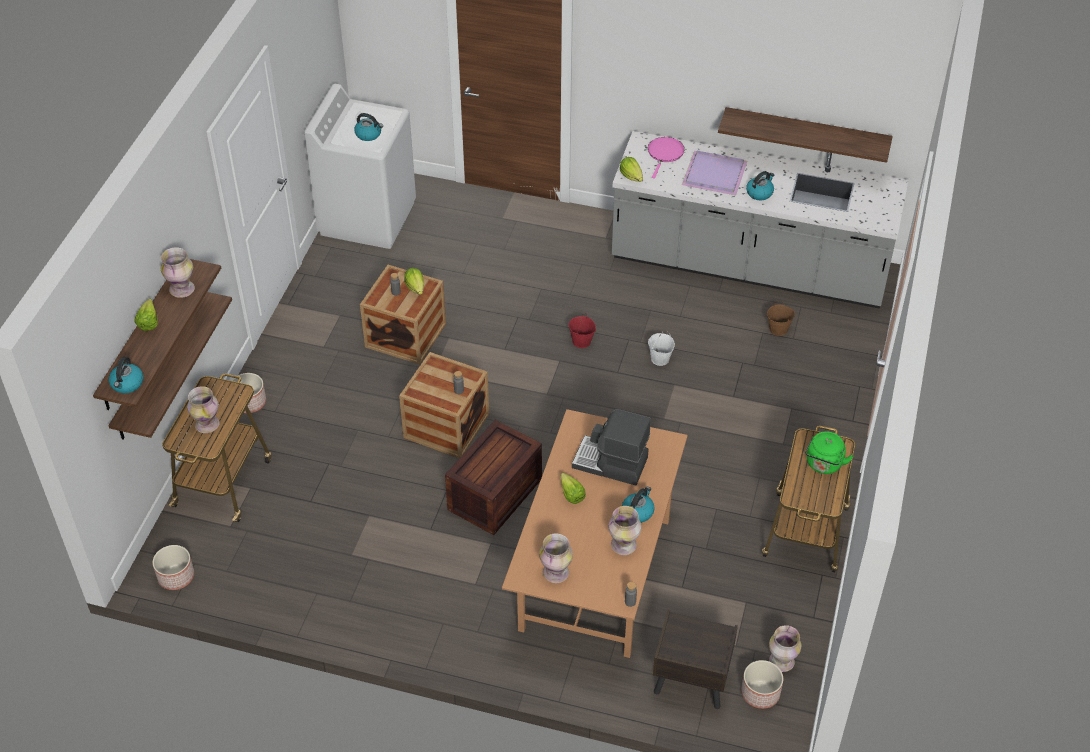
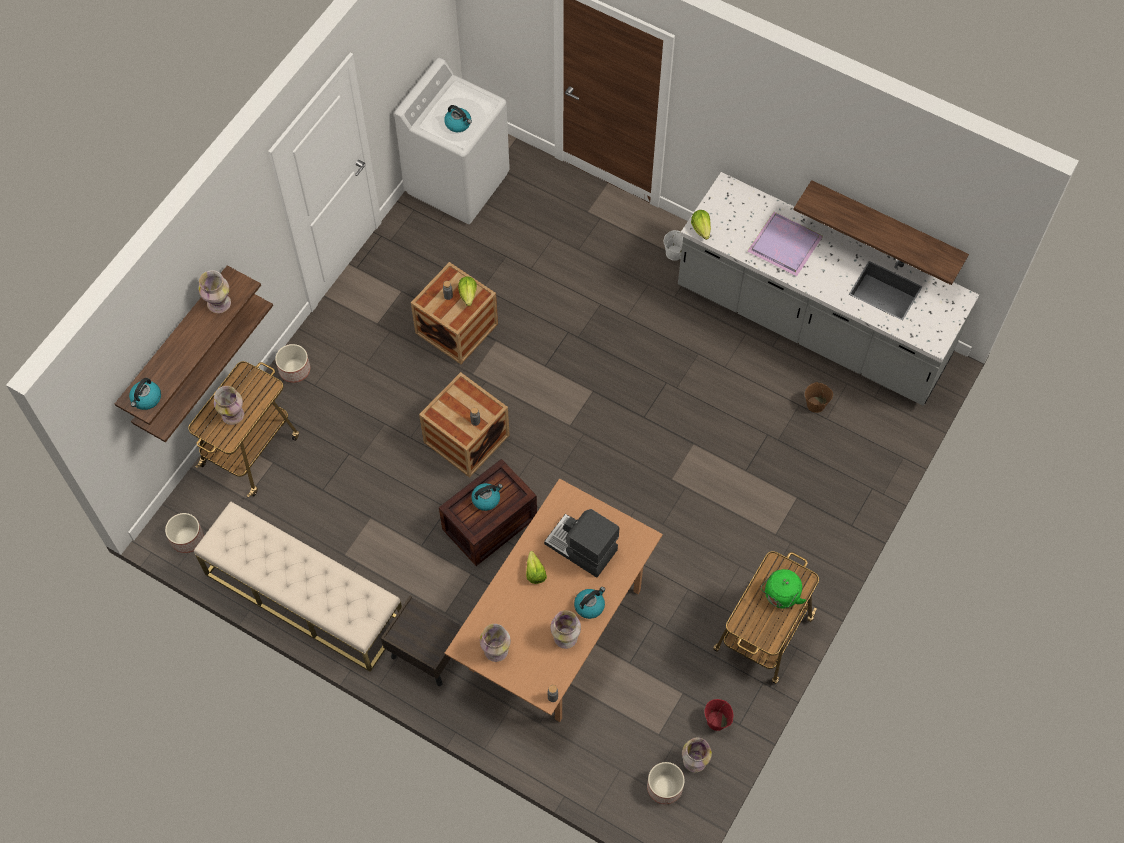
camera: 15 degrees right, 15 degrees up
lettuce [135,299,158,331] -> none
red bucket [569,314,596,348] -> red bucket moved to [704,699,733,731]
pink frying pan [648,137,685,179] -> none
white bucket [648,331,675,366] -> white bucket moved to [664,230,683,261]
brown nightstand [653,609,738,709] -> brown nightstand moved to [381,596,462,686]
kettle [746,171,774,200] -> kettle moved to [471,483,503,511]
none -> beige bench [194,502,402,672]

